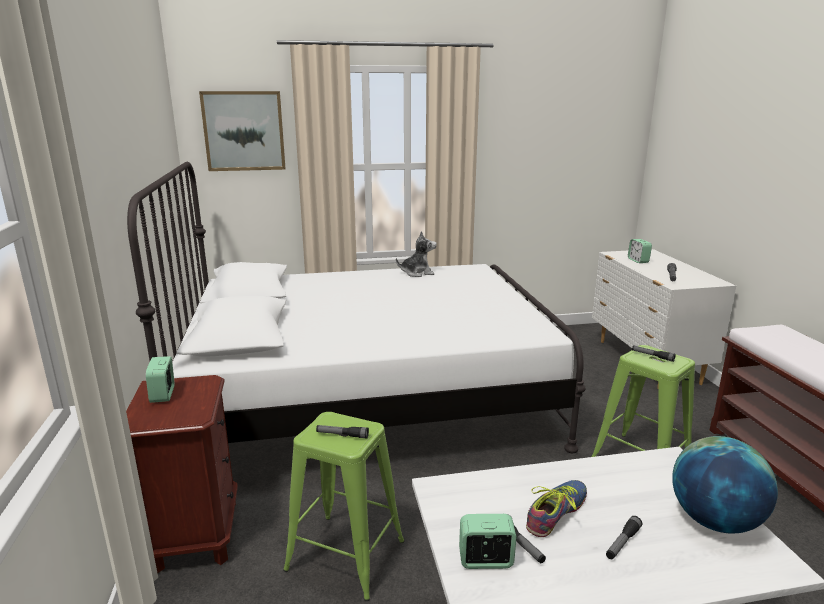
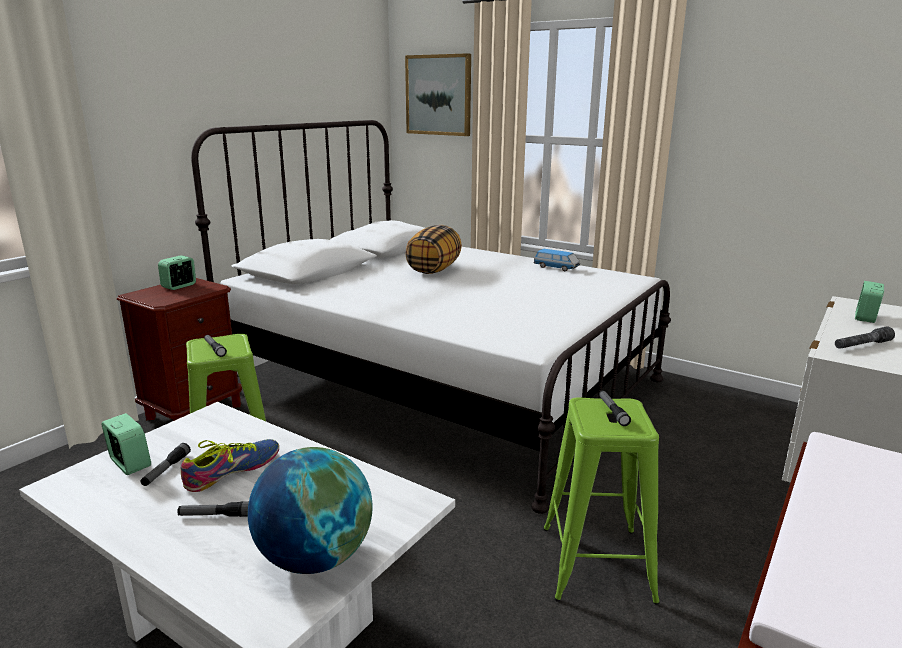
camera: 45 degrees right, 0 degrees up
plush toy [396,231,437,277] -> toy car [533,249,580,271]
shoe [526,480,587,537] -> shoe turned 45 degrees counterclockwise [181,439,279,492]
none -> pillow [405,225,462,274]

